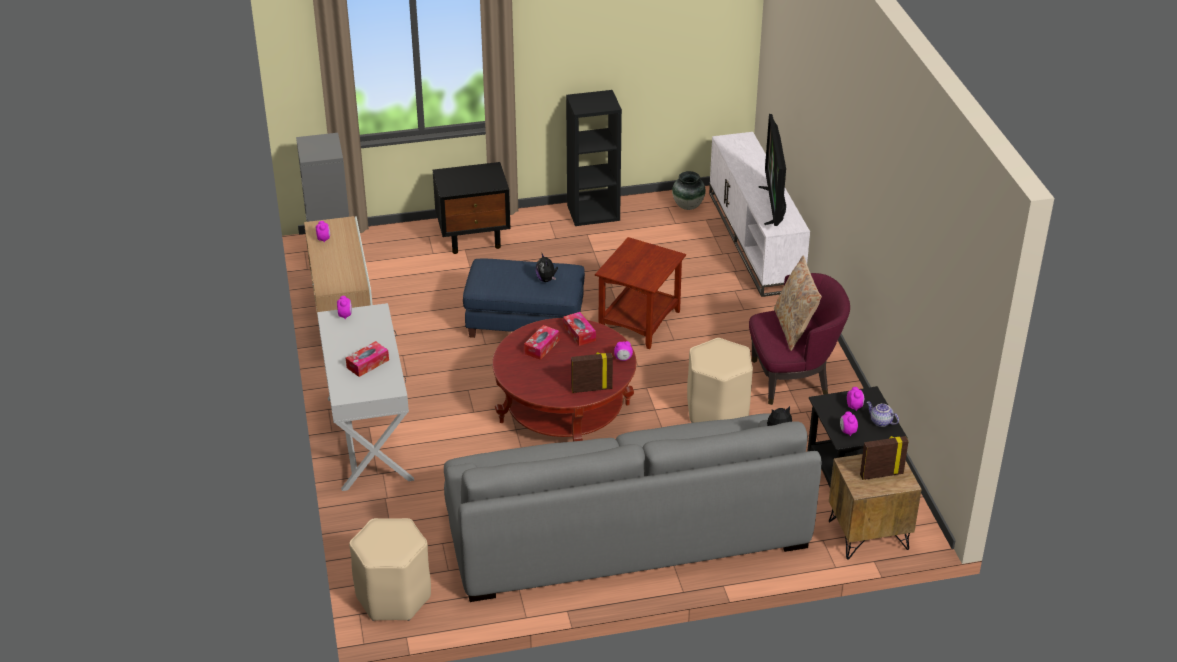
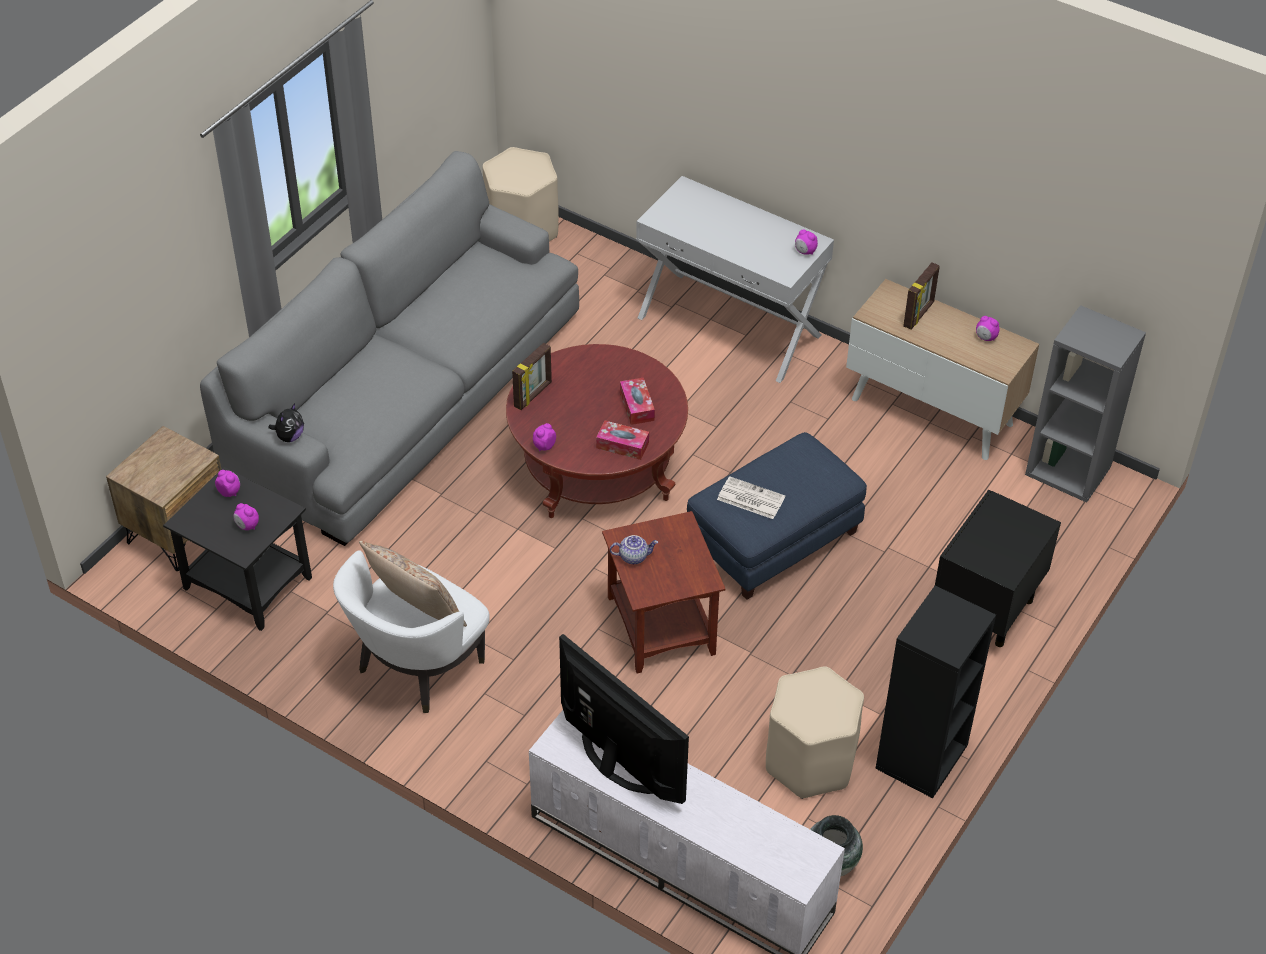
camera: 135 degrees right, 10 degrees up
tissue box [346,341,389,377] -> none
plush toy [536,252,558,282] -> newspaper [717,476,785,519]
beige stool [687,338,753,423] -> beige stool moved to [766,667,864,799]
purple armchair [749,273,850,405] -> white armchair [333,550,490,713]
picture frame [860,436,909,480] -> picture frame moved to [903,262,940,329]
teapot [867,401,899,427] -> teapot moved to [610,535,658,564]

